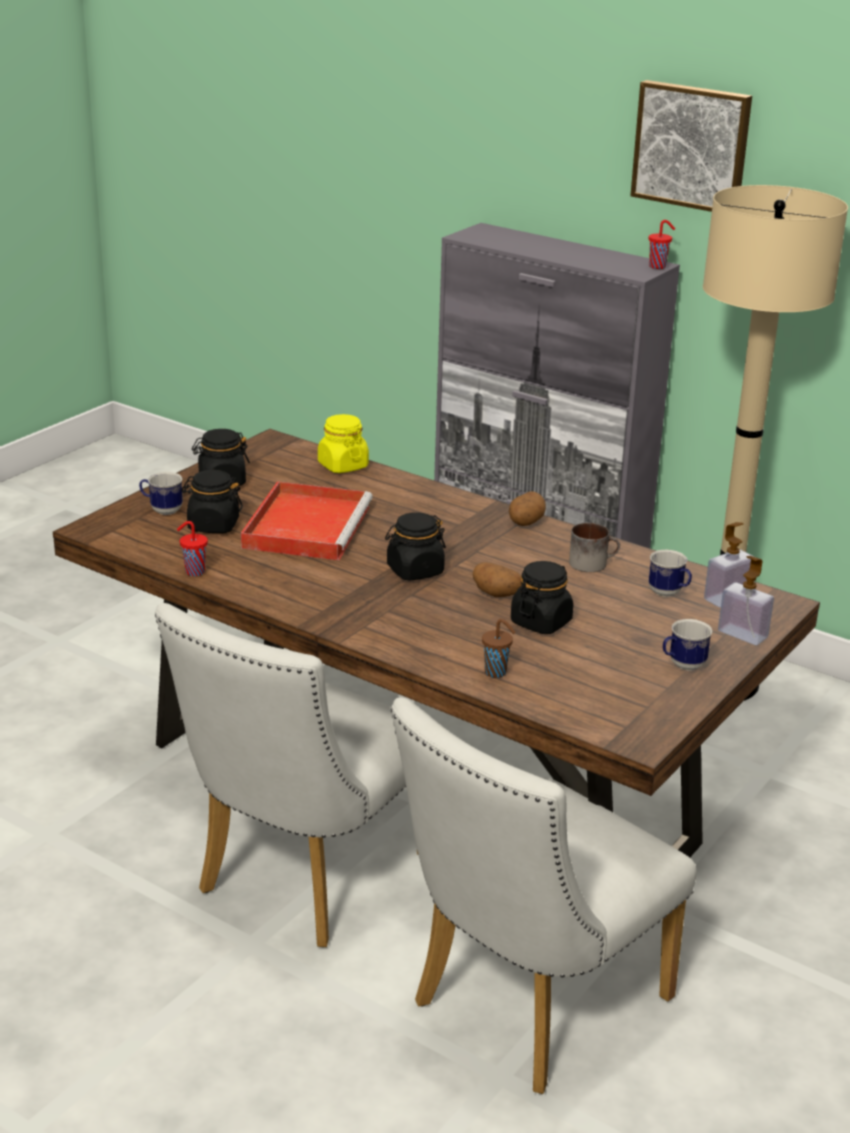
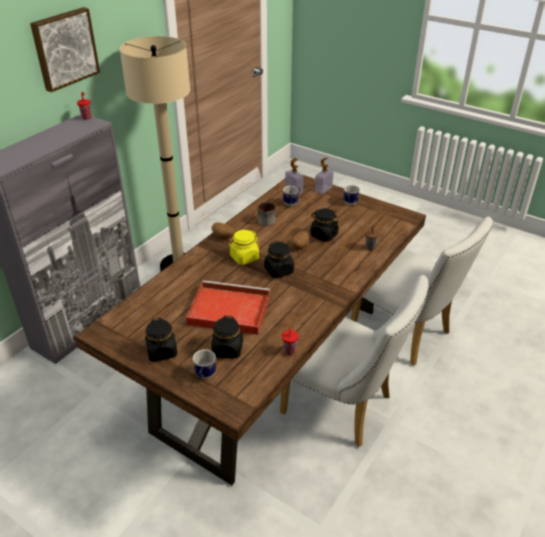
camera: 90 degrees left, 10 degrees up
yellow jar [318,414,369,473] -> yellow jar moved to [229,230,259,265]

